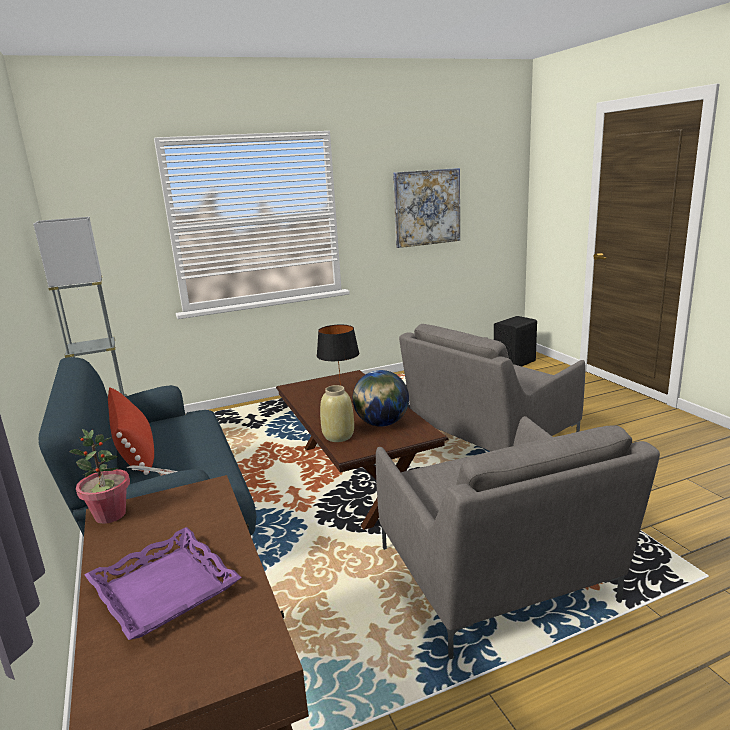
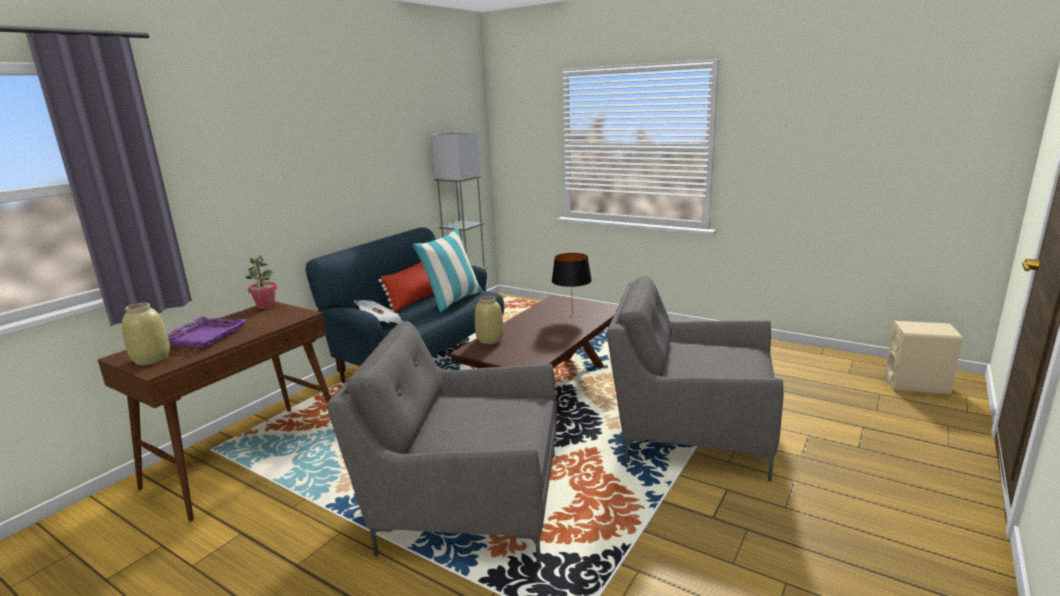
camera: 55 degrees right, 0 degrees up
globe [353,370,409,427] -> none
grey armchair [376,416,660,659] -> grey armchair turned 60 degrees clockwise [327,321,557,564]
picture [393,168,460,248] -> none
black speaker [494,316,537,366] -> beige speaker [884,321,963,395]
none -> beige vase [122,303,170,365]
none -> pillow [413,228,483,312]

